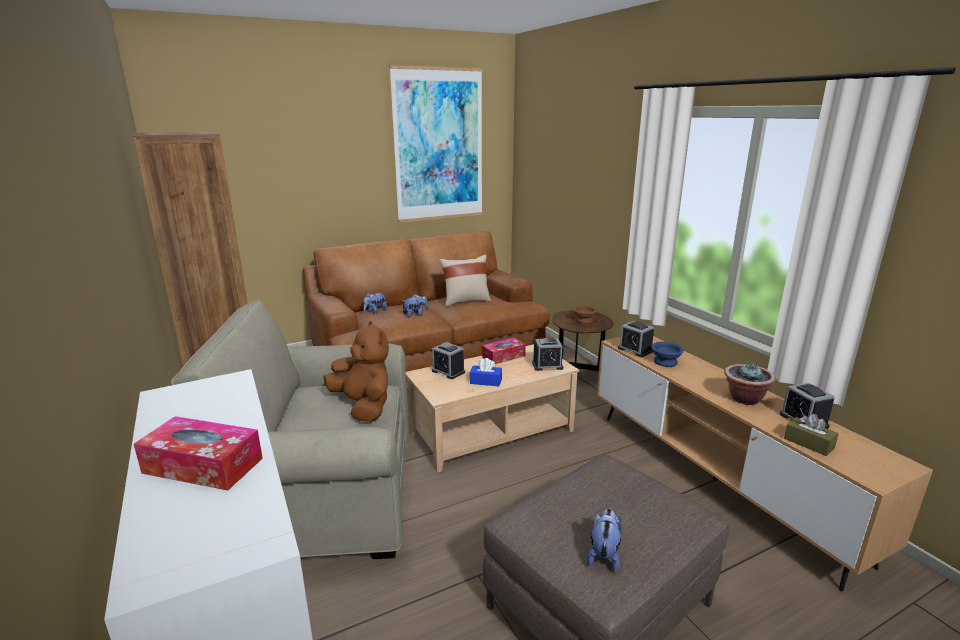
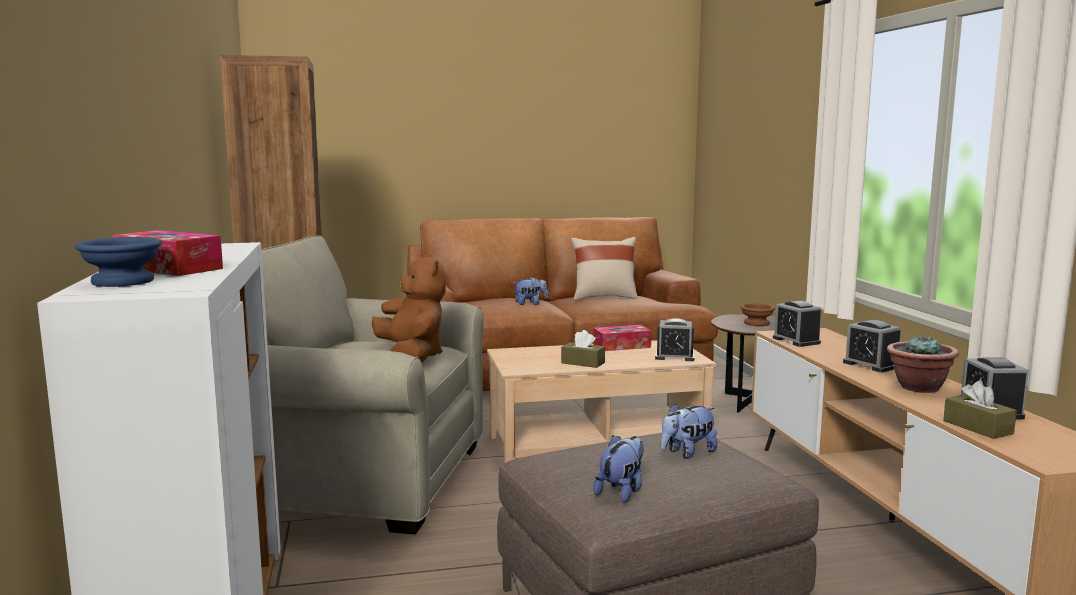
camera: 15 degrees right, 10 degrees down
plush toy [363,293,387,314] -> plush toy moved to [661,403,717,458]
picture [389,65,483,222] -> none
alarm clock [432,342,465,379] -> alarm clock moved to [843,320,901,372]
blue tissue box [470,358,502,386] -> brown tissue box [561,330,605,368]
blue bowl [651,342,684,367] -> blue bowl moved to [75,237,162,287]

